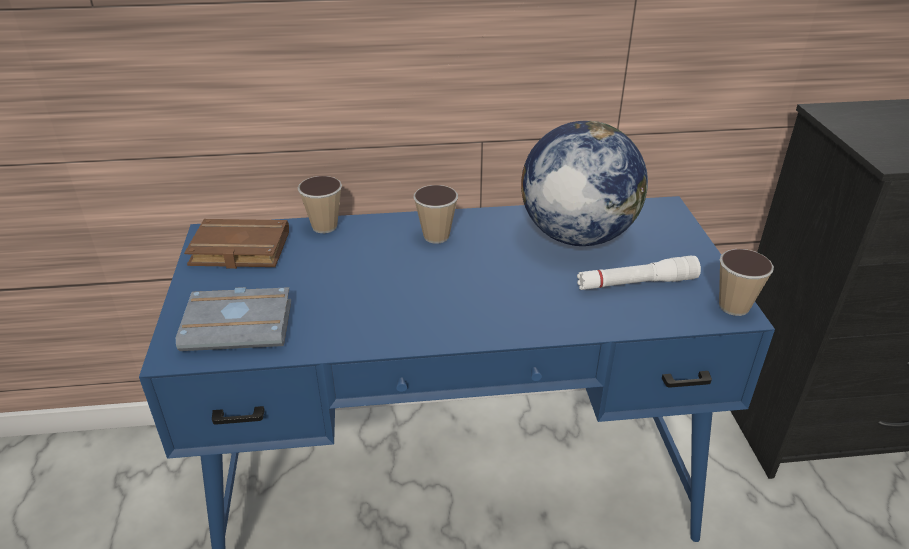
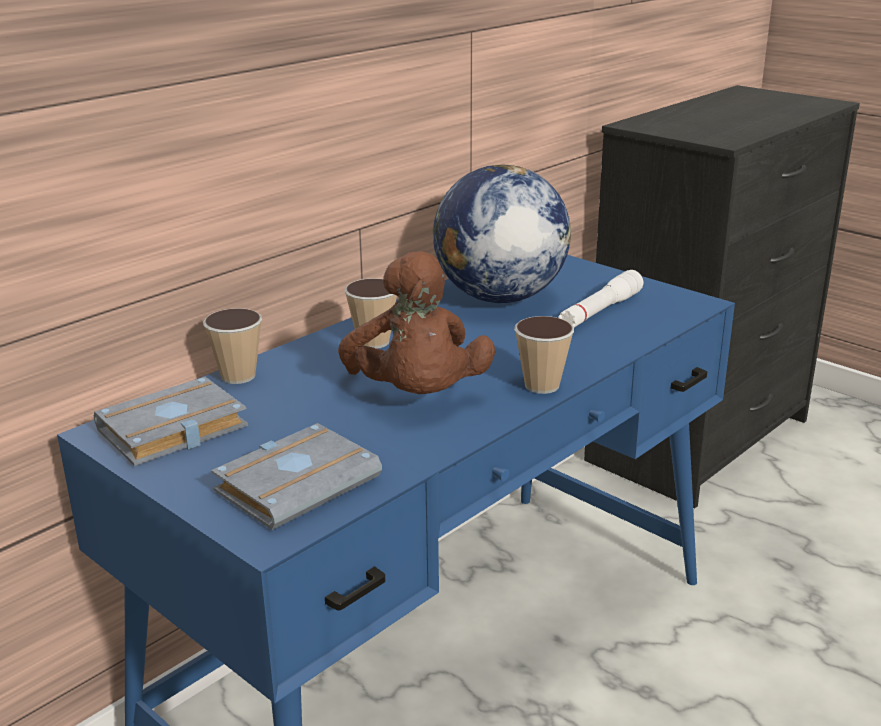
camera: 40 degrees left, 10 degrees down
brown book [184,219,289,269] -> grey book [94,377,248,466]
cup [719,249,774,316] -> cup moved to [514,316,574,394]
none -> brown plush toy [338,251,495,394]

